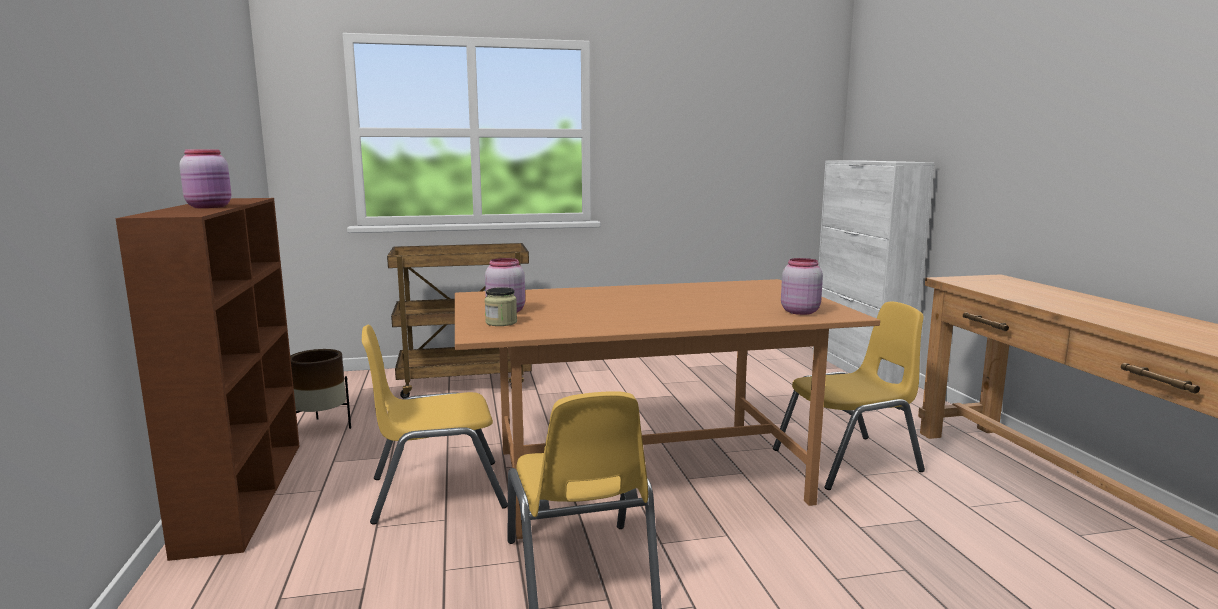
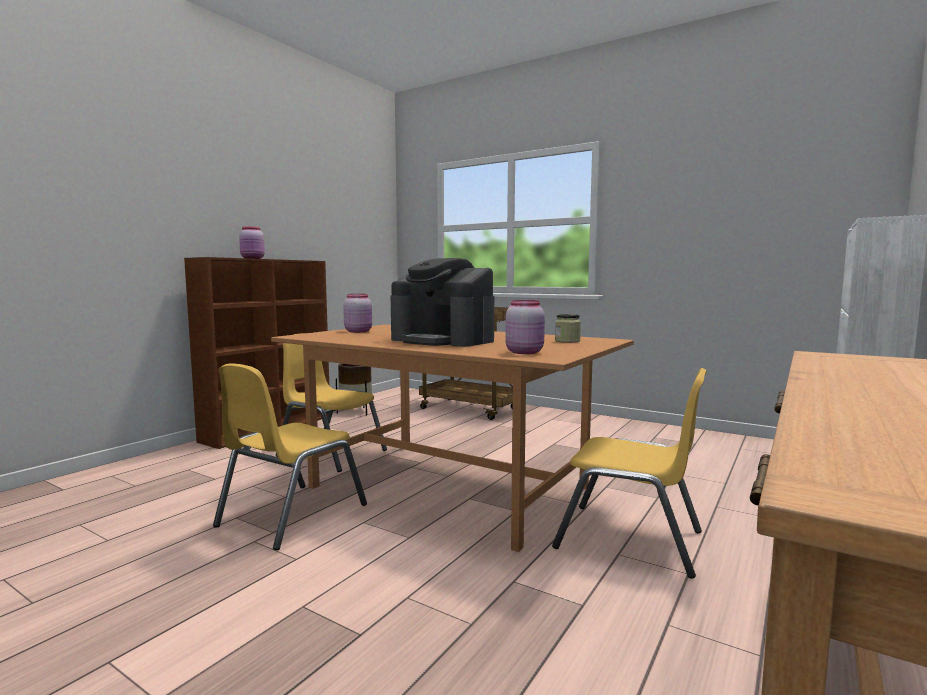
camera: 45 degrees right, 5 degrees down
jar [485,287,517,326] -> jar moved to [555,314,581,343]
none -> coffee machine [390,258,494,347]

